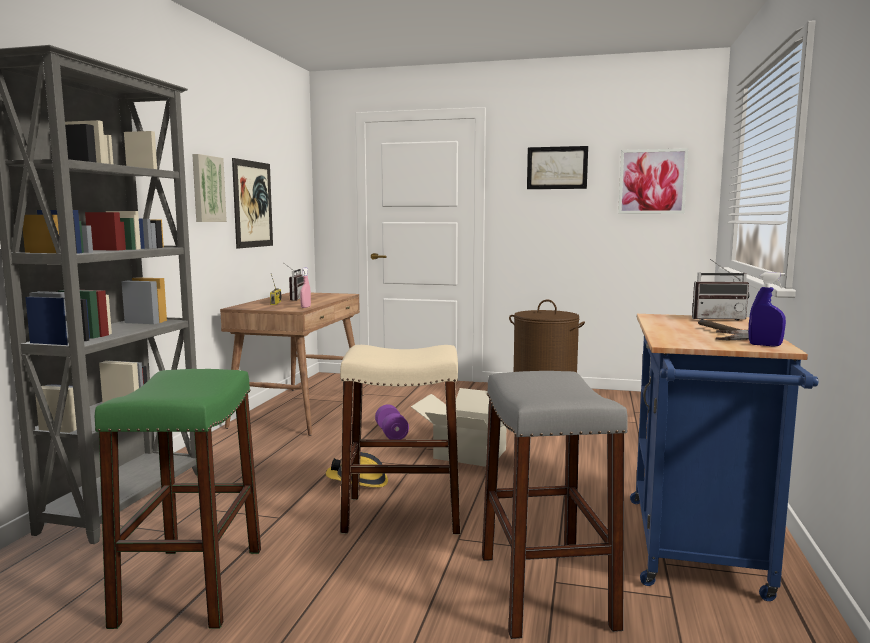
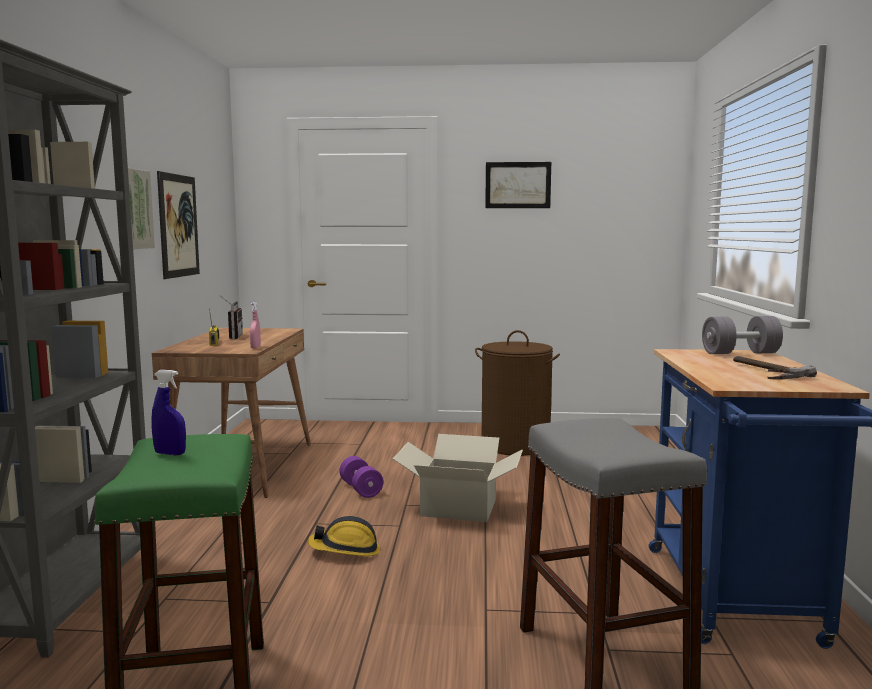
camera: 10 degrees left, 0 degrees up
beige stool [340,345,461,535] -> none
picture [618,148,688,214] -> none
radio [692,259,750,321] -> grey dumbbell [702,316,783,354]
blue spray bottle [748,272,786,347] -> blue spray bottle moved to [151,370,186,456]

